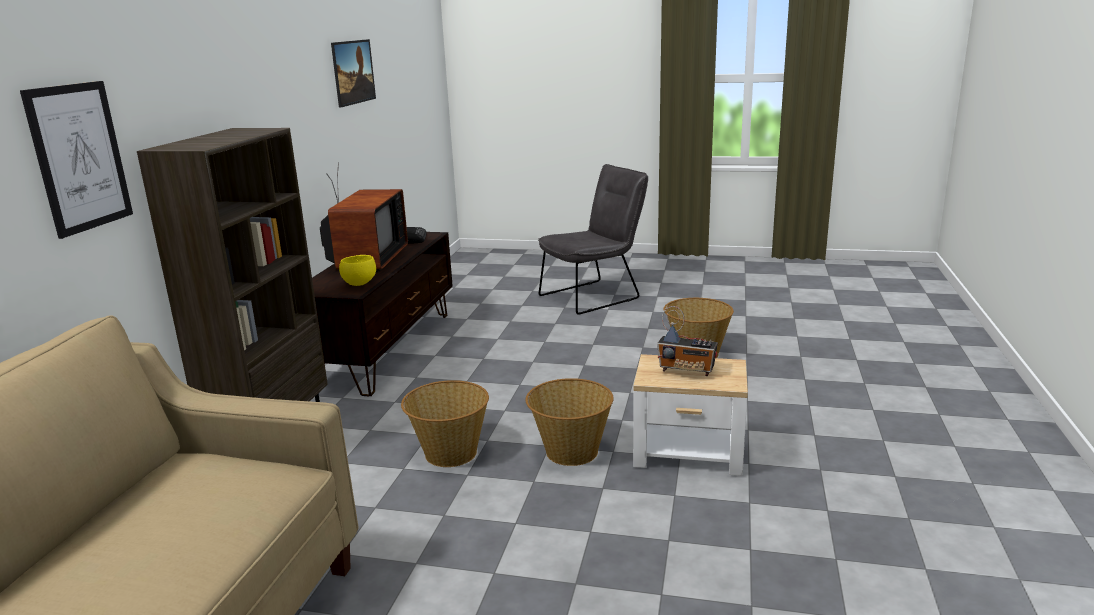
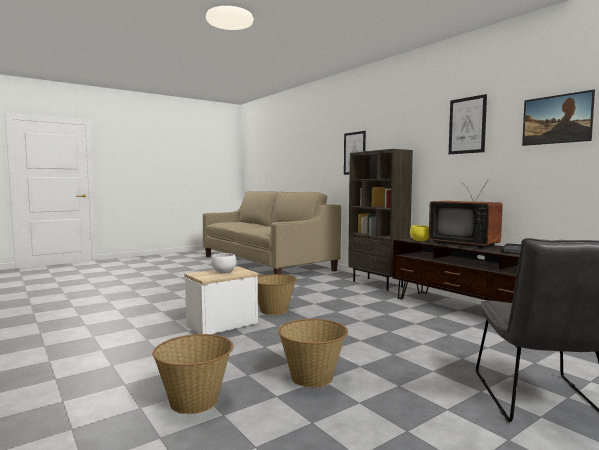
camera: 130 degrees right, 15 degrees down
basket [401,380,489,467] -> basket moved to [153,334,234,414]
radio [657,306,718,376] -> white bowl [211,253,237,274]
none -> picture [449,94,487,154]

